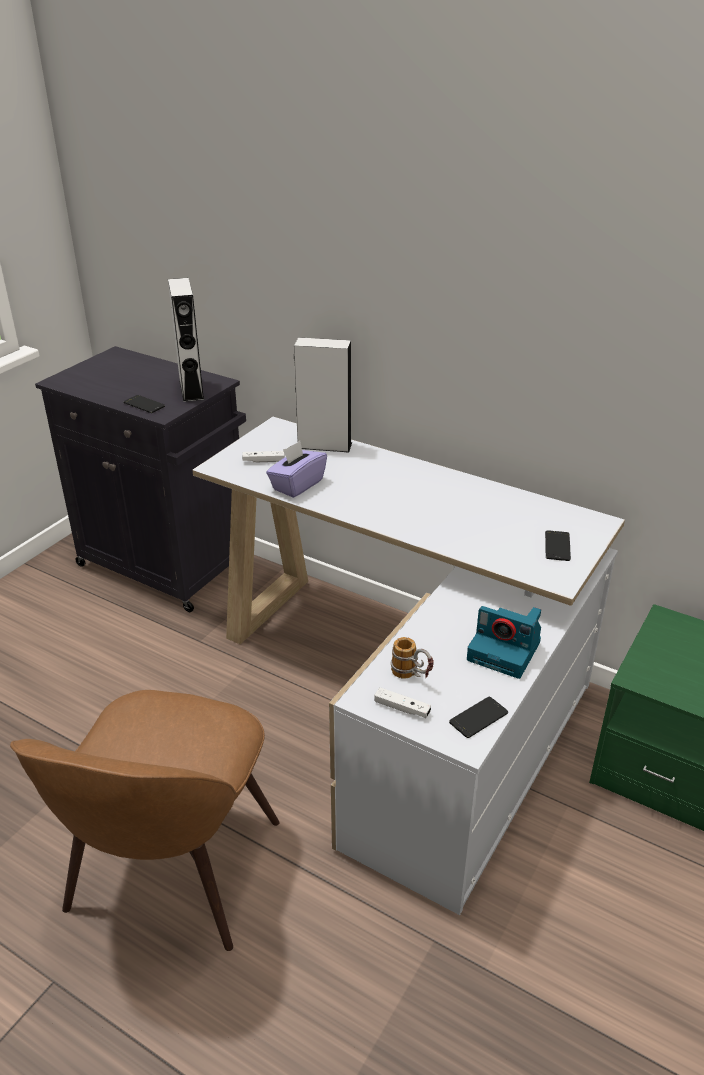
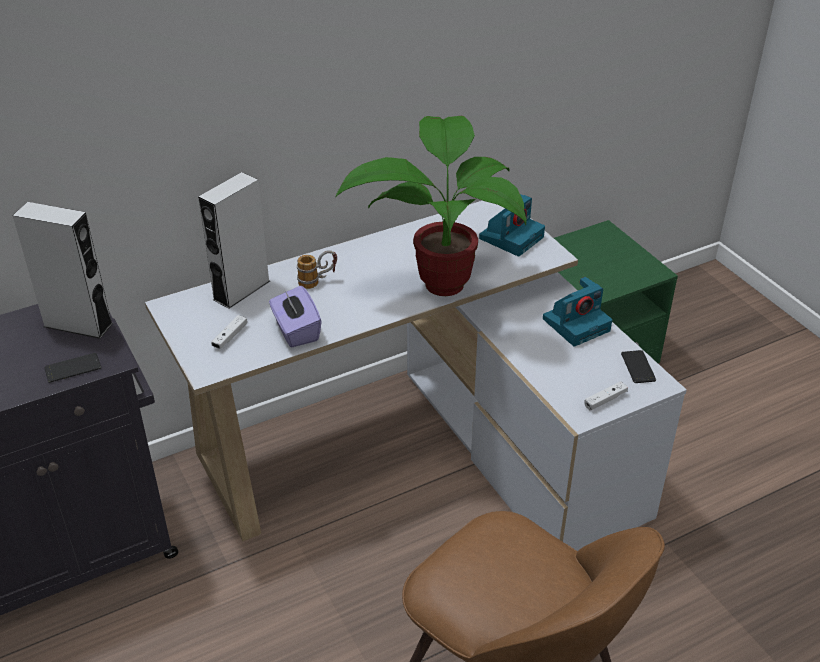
camera: 60 degrees left, 5 degrees up
mug [391,637,434,679] -> mug moved to [297,250,337,289]
phone [545,530,571,561] -> camera [479,194,545,257]
none -> potted plant [335,116,527,296]

